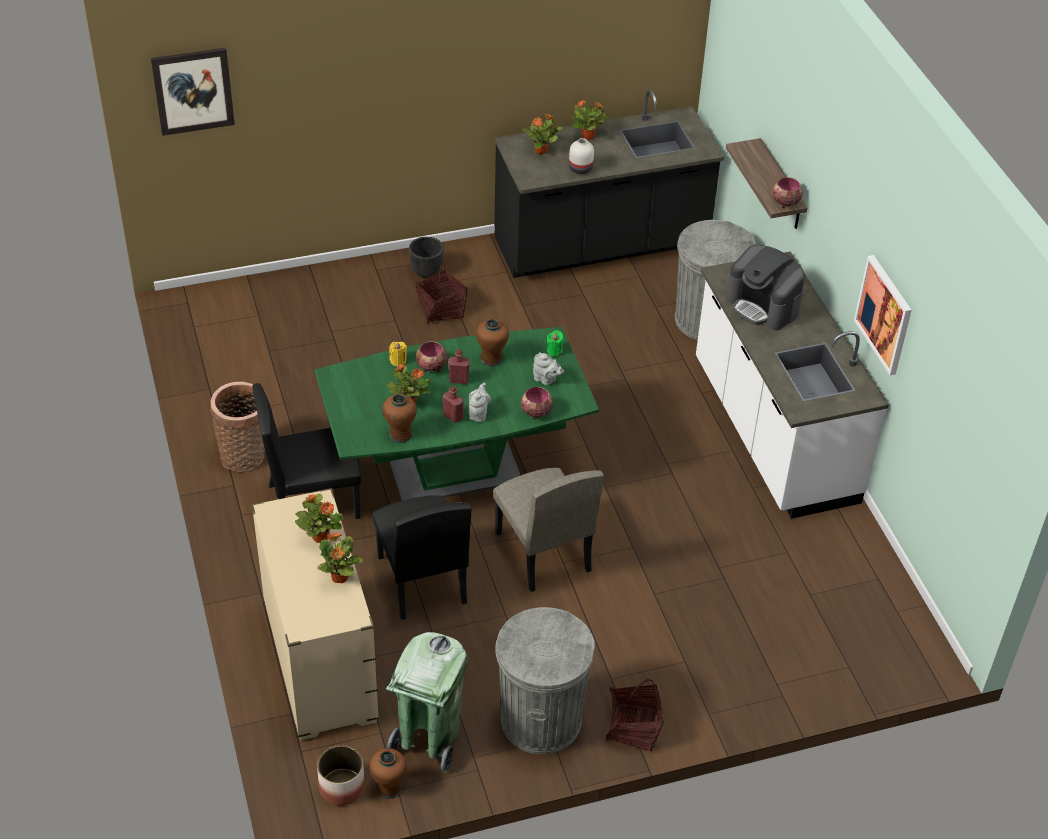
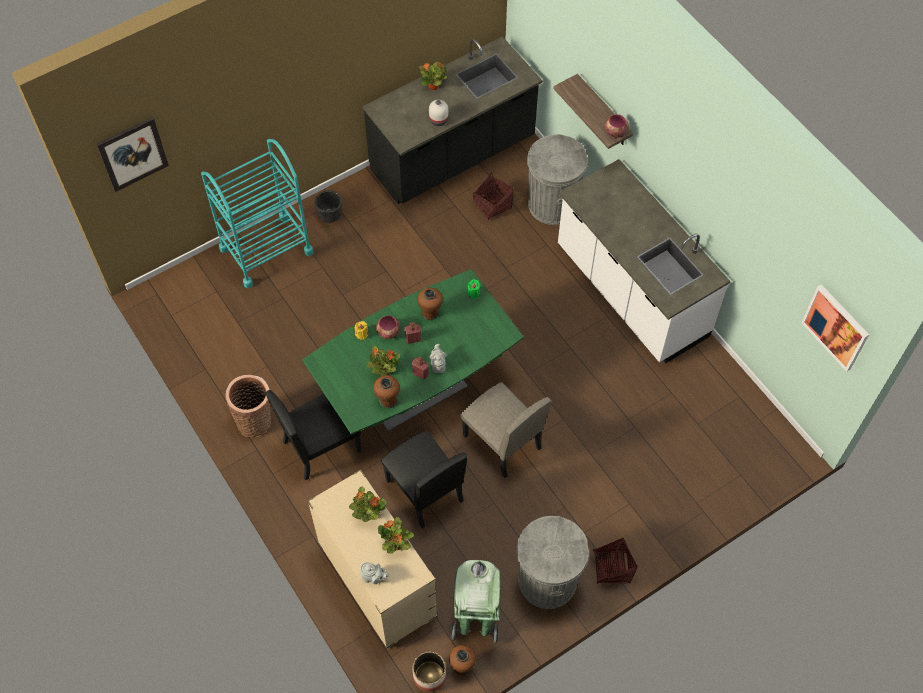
camera: 15 degrees left, 15 degrees up
basket [416,262,467,324] -> basket moved to [473,172,513,220]
bowl [521,387,553,420] -> none
potted plant [523,113,563,155] -> none
grey teapot [533,352,564,385] -> grey teapot moved to [360,562,389,584]
coffee machine [726,245,805,331] -> none
picture [854,255,912,375] -> picture moved to [801,284,869,372]
none -> turquoise cart [201,139,314,288]

